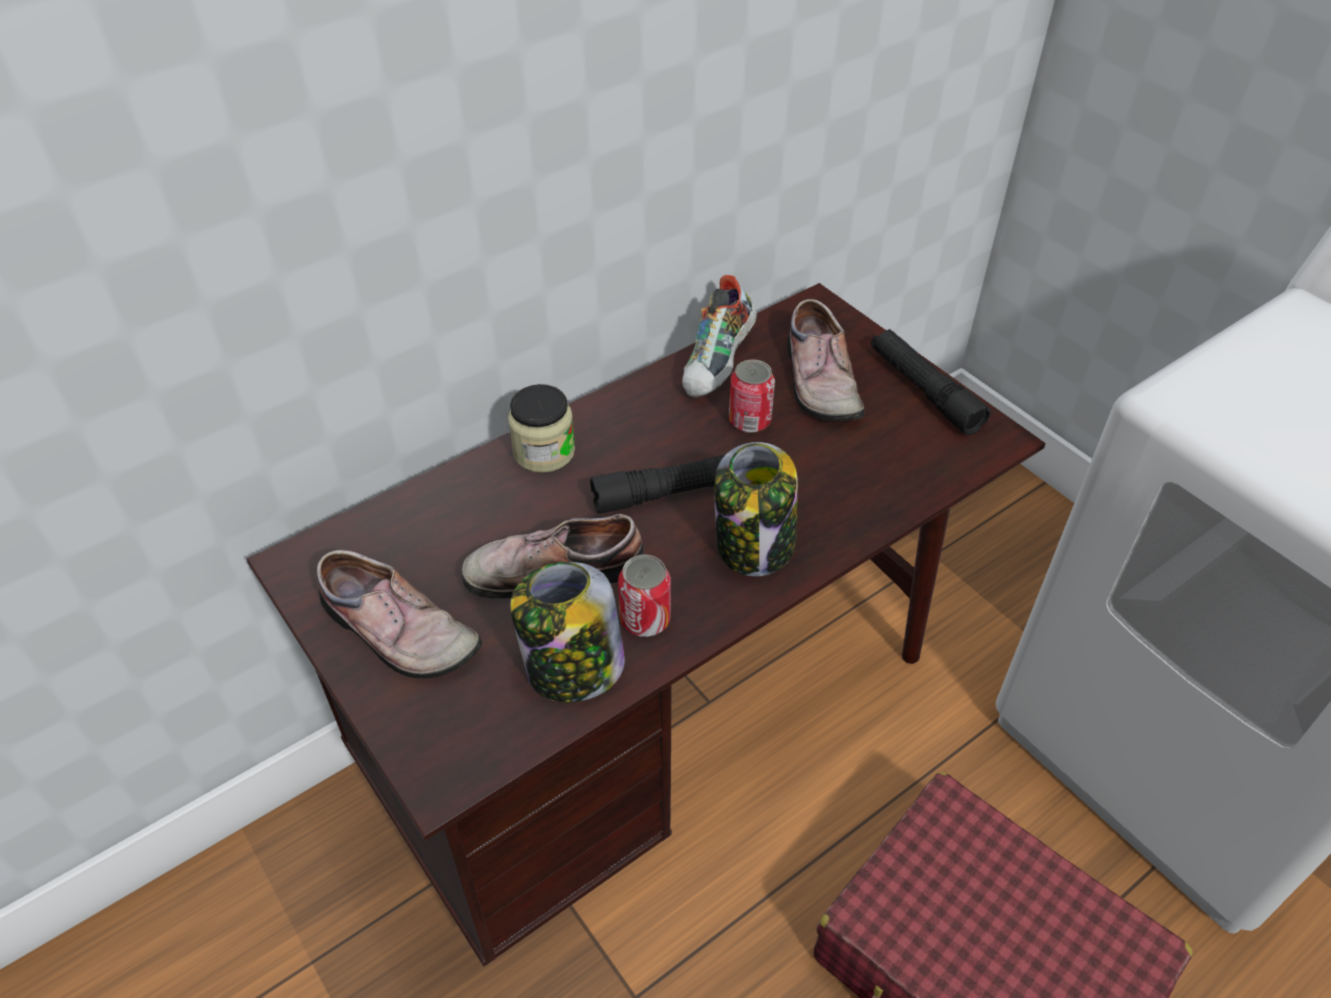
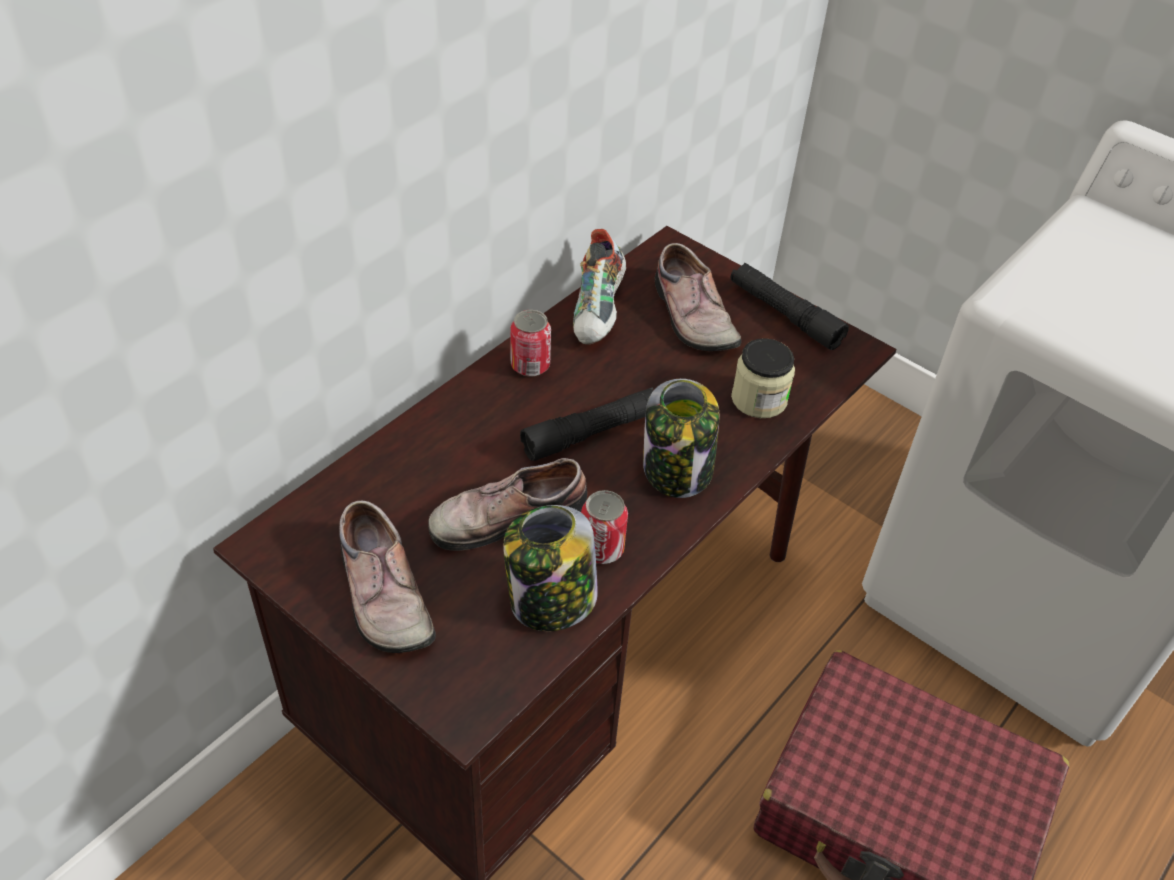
camera: 15 degrees left, 0 degrees up
shoe [316,550,482,679] -> shoe turned 45 degrees clockwise [339,501,436,653]
jar [508,384,575,473] -> jar moved to [731,338,795,418]
can [729,359,775,433] -> can moved to [510,310,551,377]

